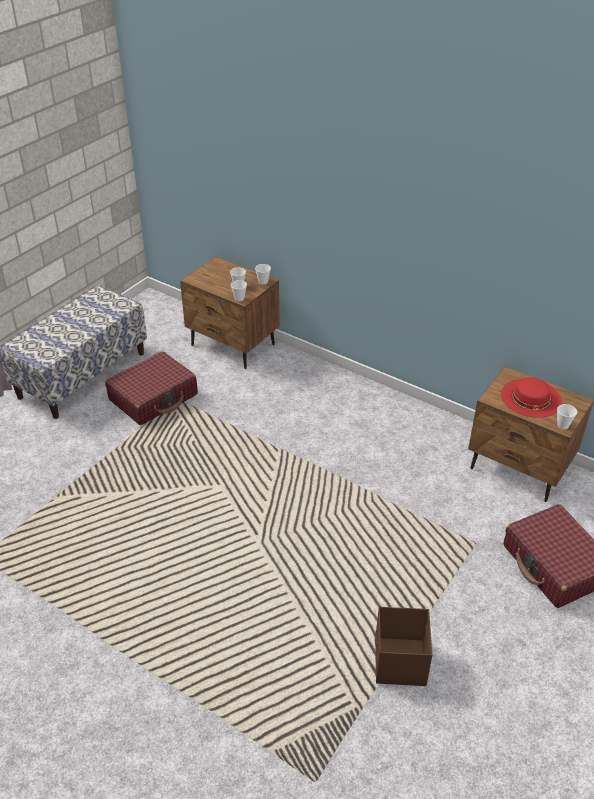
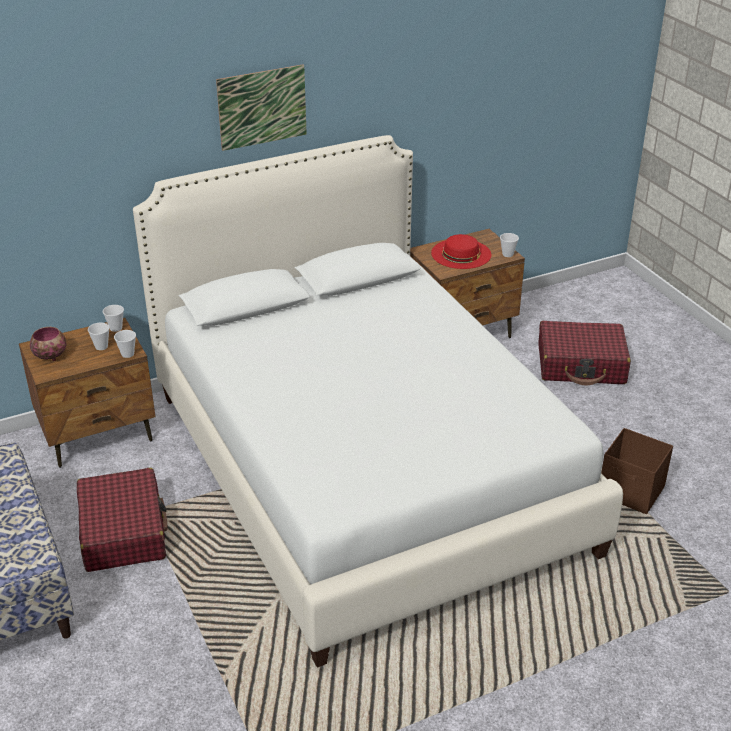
camera: 60 degrees left, 5 degrees down
none -> bowl [30,327,67,361]
none -> white bed [133,135,623,667]
none -> picture [216,64,307,151]

